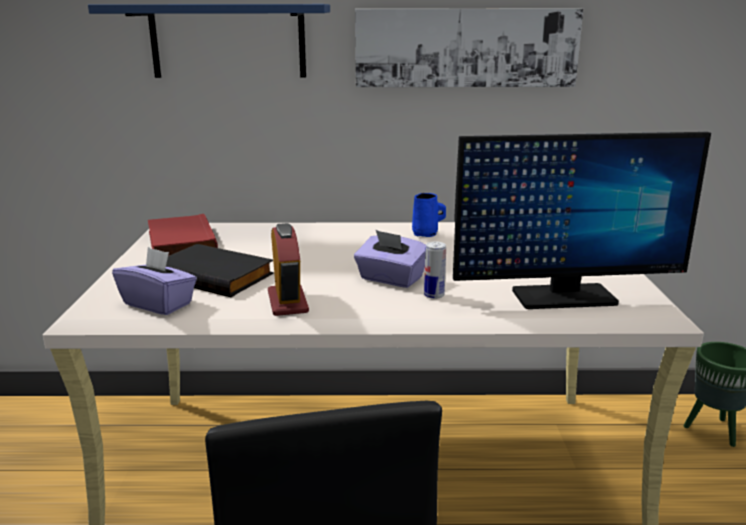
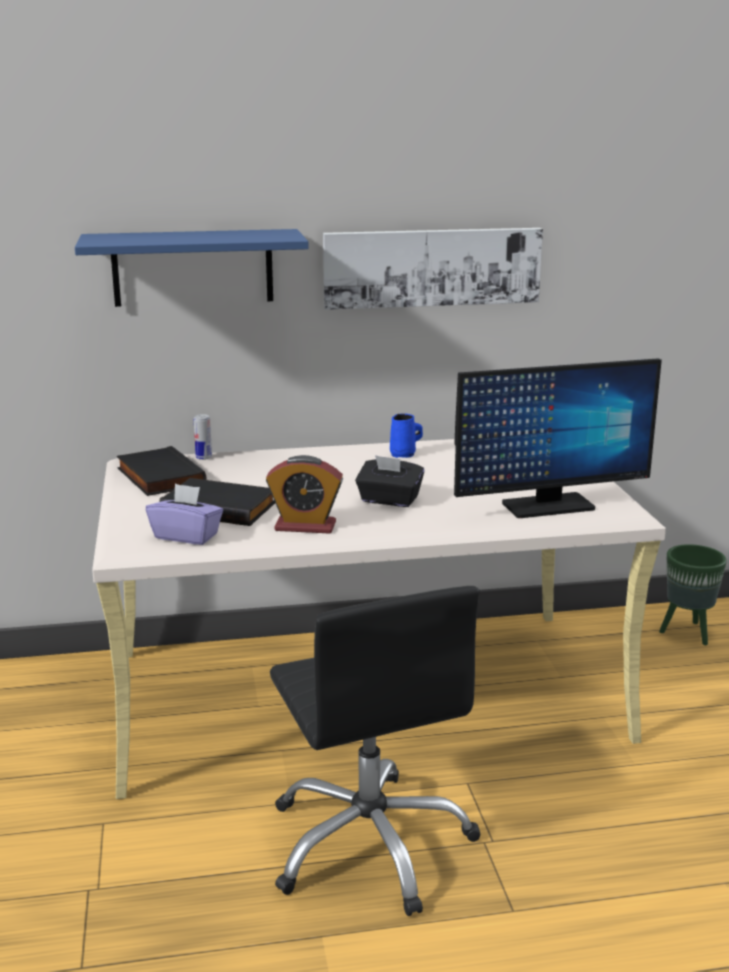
camera: 10 degrees left, 0 degrees up
red book [148,214,218,256] -> black book [117,446,207,496]
alarm clock [268,223,309,316] -> alarm clock turned 120 degrees clockwise [266,455,343,534]
purple tissue box [354,230,426,288] -> black tissue box [355,455,424,507]
can [424,241,446,299] -> can moved to [194,414,212,460]

